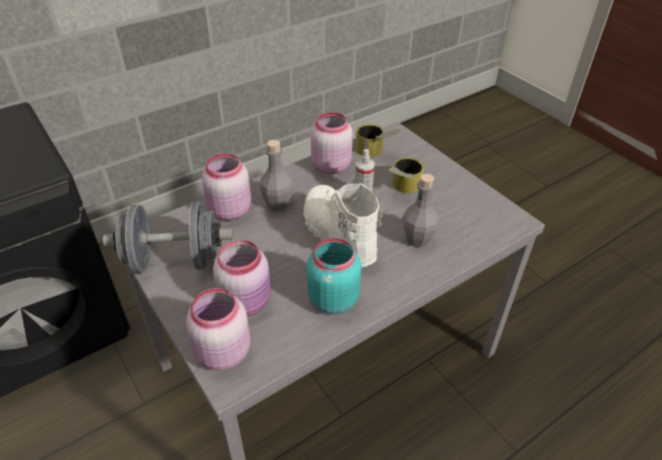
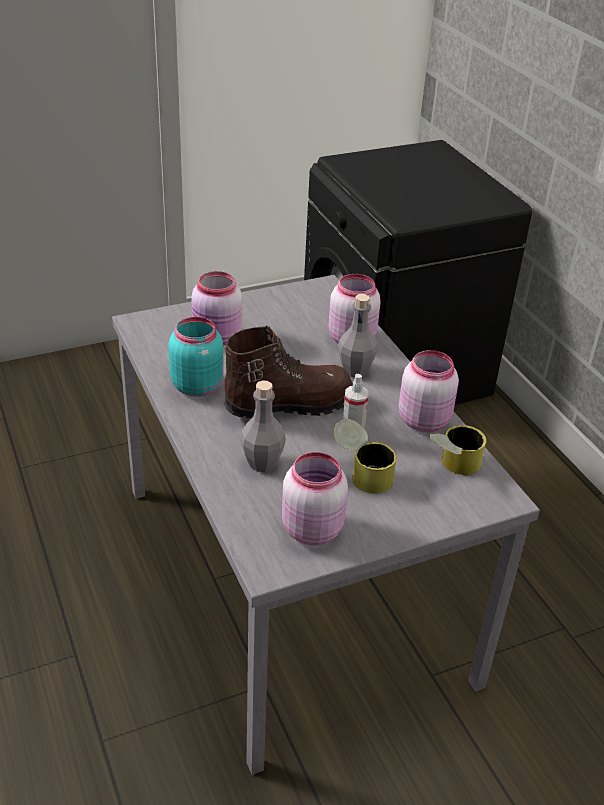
camera: 100 degrees right, 5 degrees down
grey dumbbell [103,202,233,273] -> none
pink jar [186,288,251,370] -> pink jar moved to [282,452,348,545]
white boot [303,183,382,267] -> brown boot [224,326,353,418]

